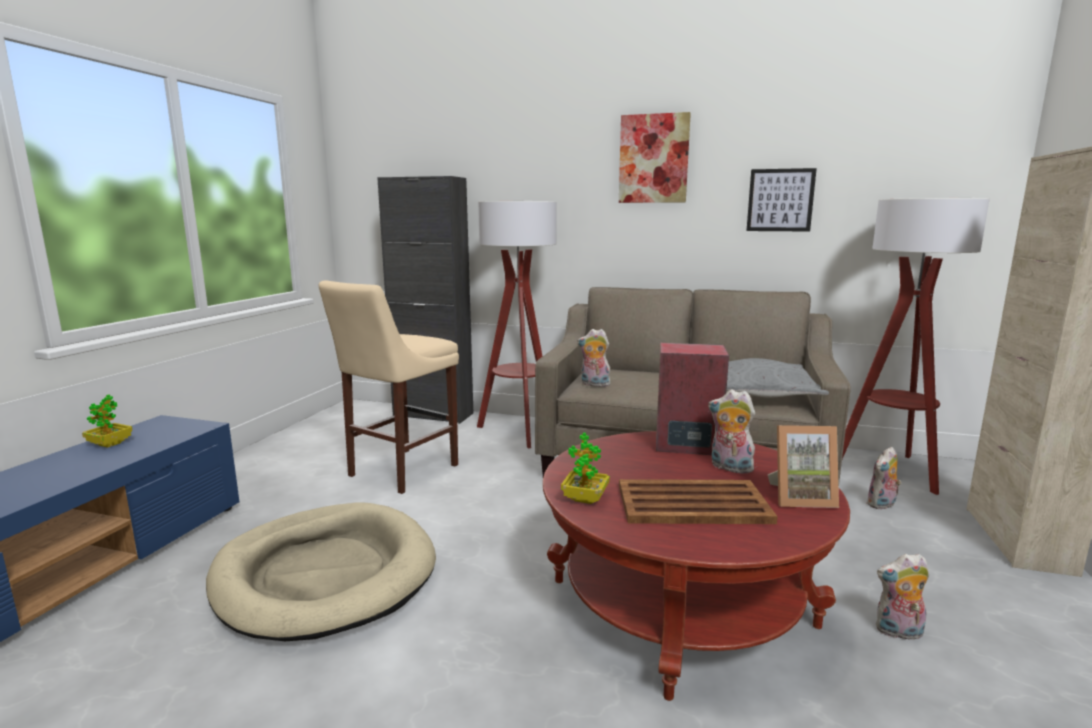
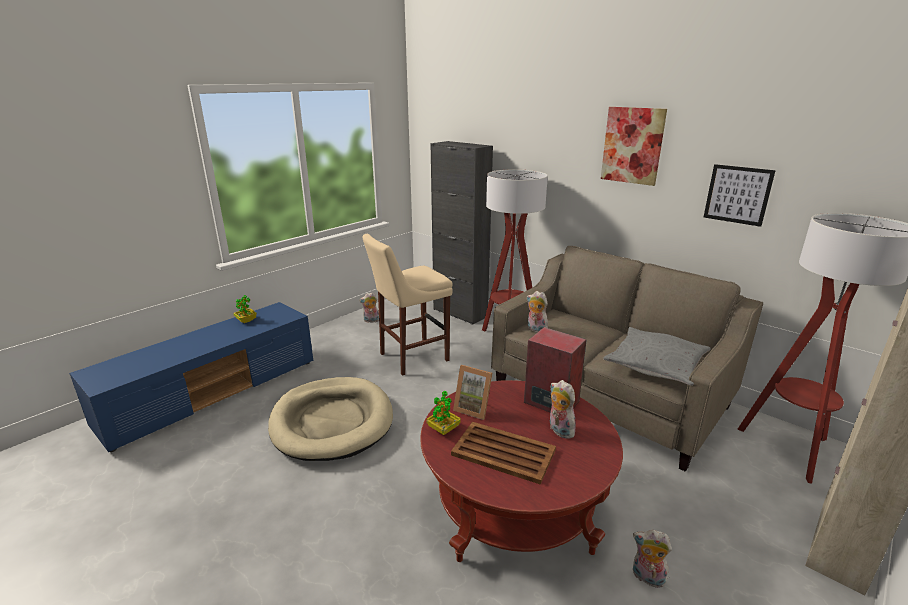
camera: 25 degrees right, 10 degrees up
picture frame [768,425,839,508] -> picture frame moved to [453,365,492,420]
plush toy [867,447,902,510] -> plush toy moved to [359,292,379,323]

